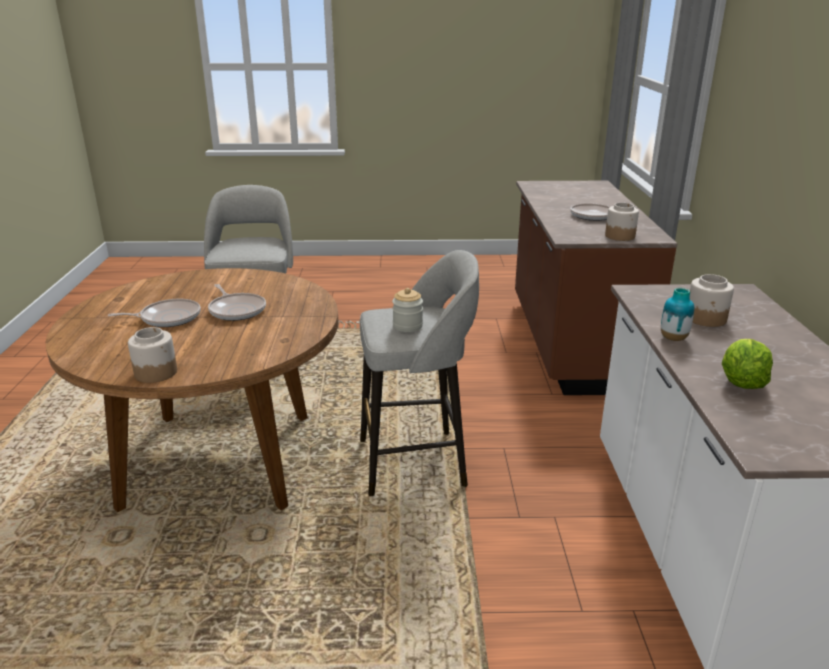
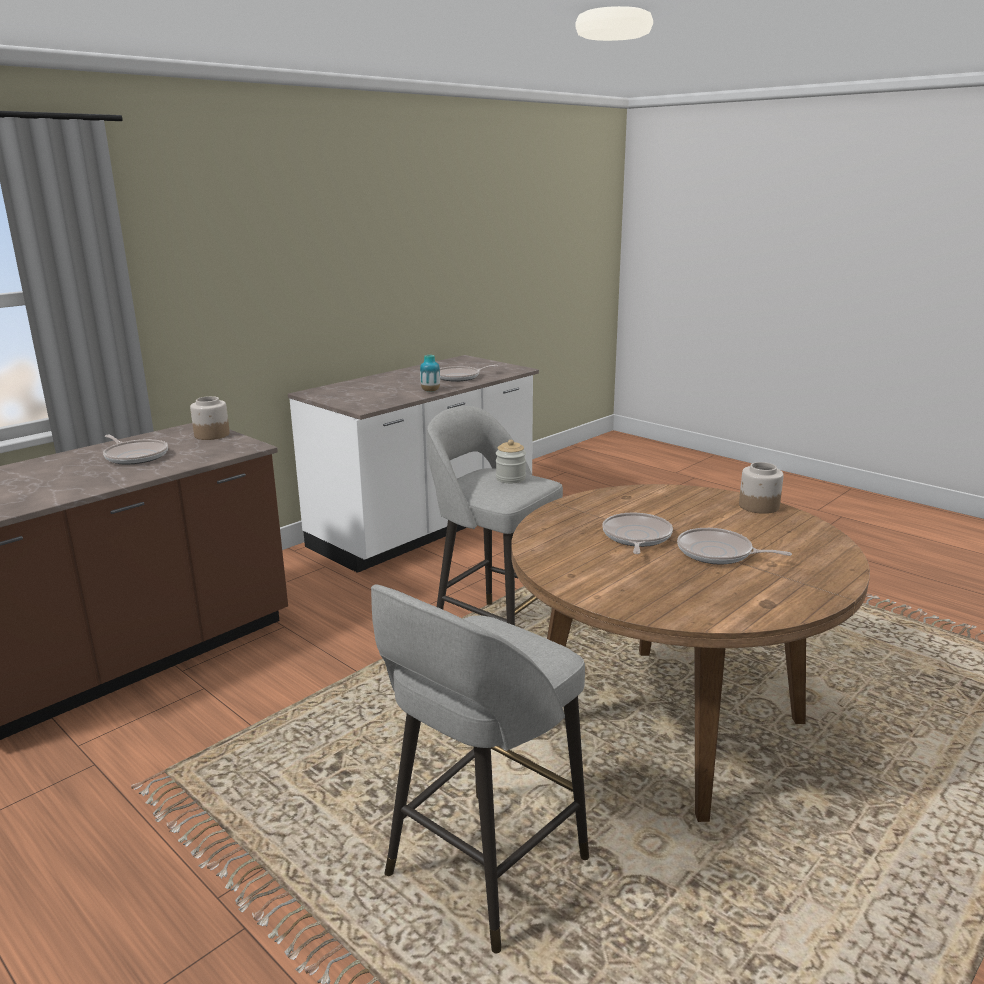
camera: 135 degrees left, 5 degrees down
jar [690,274,734,327] -> none
lettuce [722,339,773,389] -> frying pan [440,365,498,382]

